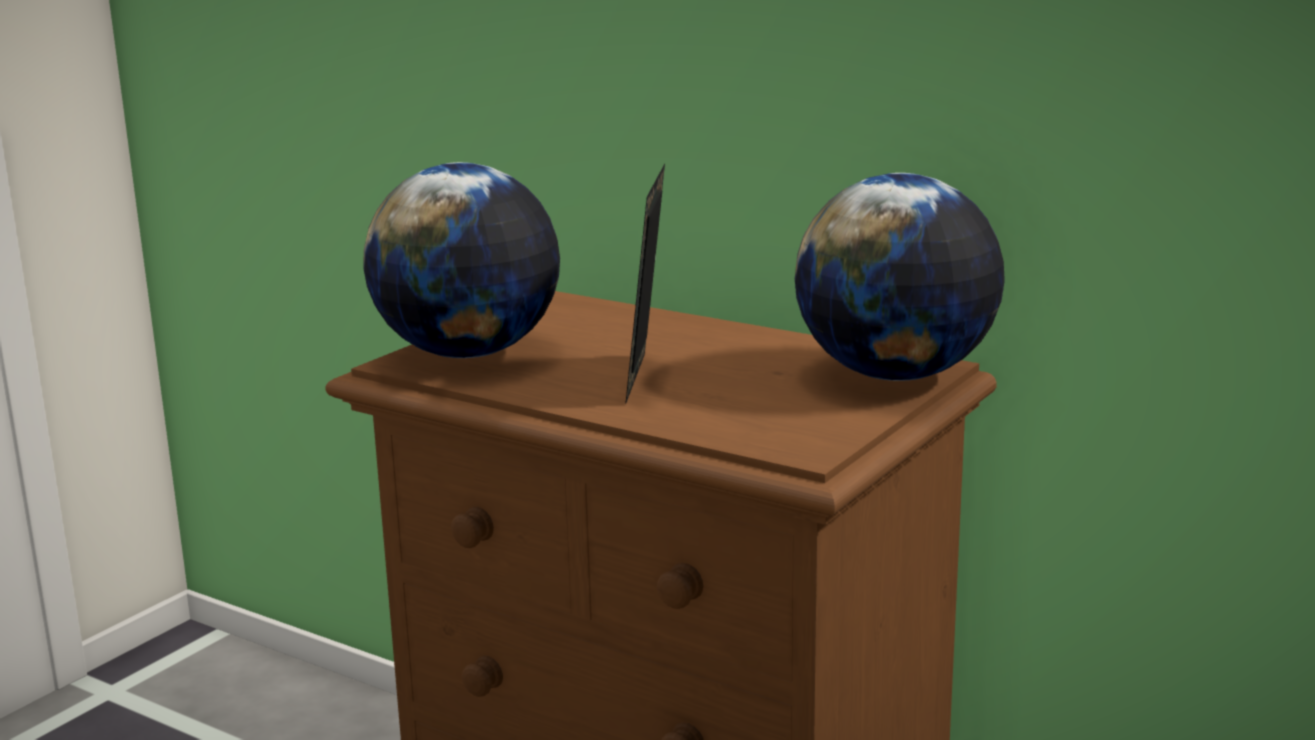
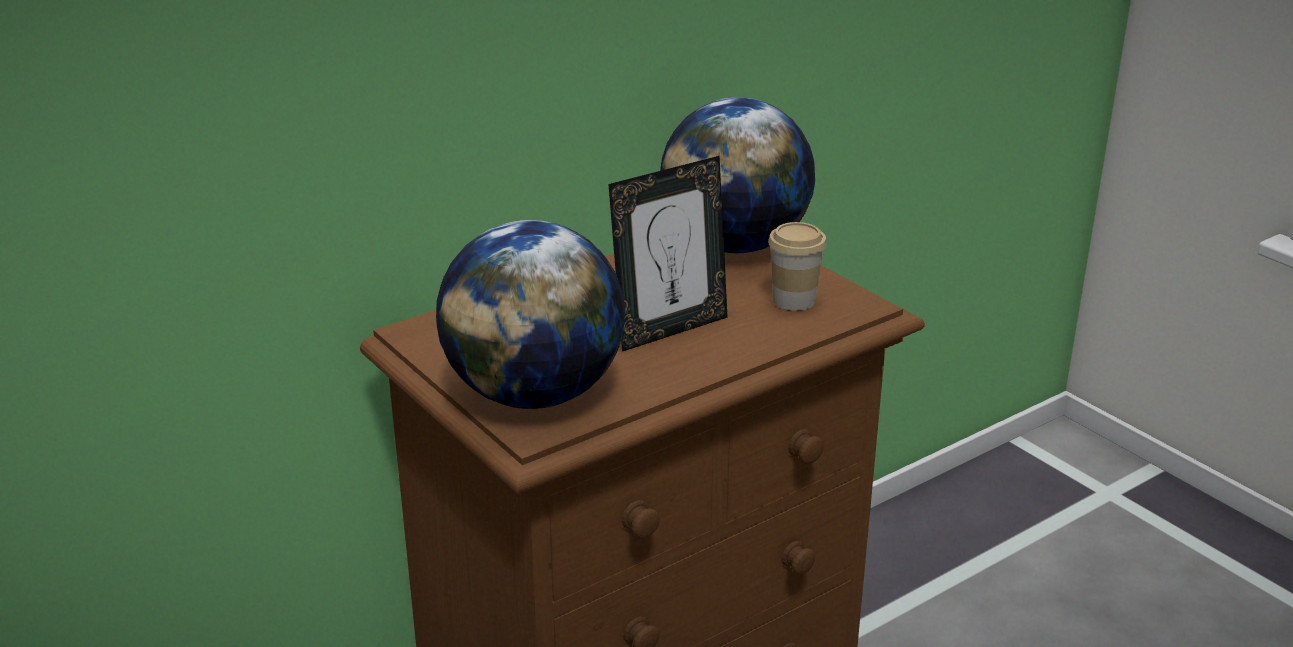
camera: 70 degrees left, 10 degrees up
picture frame [625,164,665,404] -> picture frame turned 60 degrees counterclockwise [608,156,728,352]
none -> cup [768,222,827,311]

